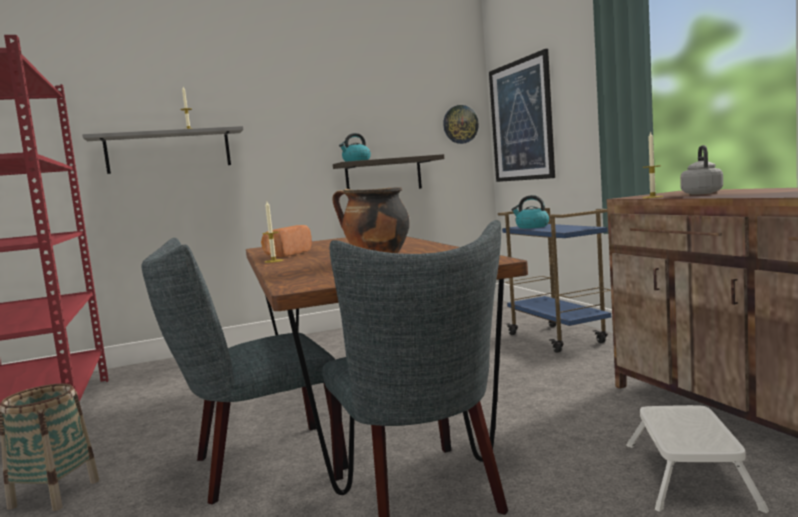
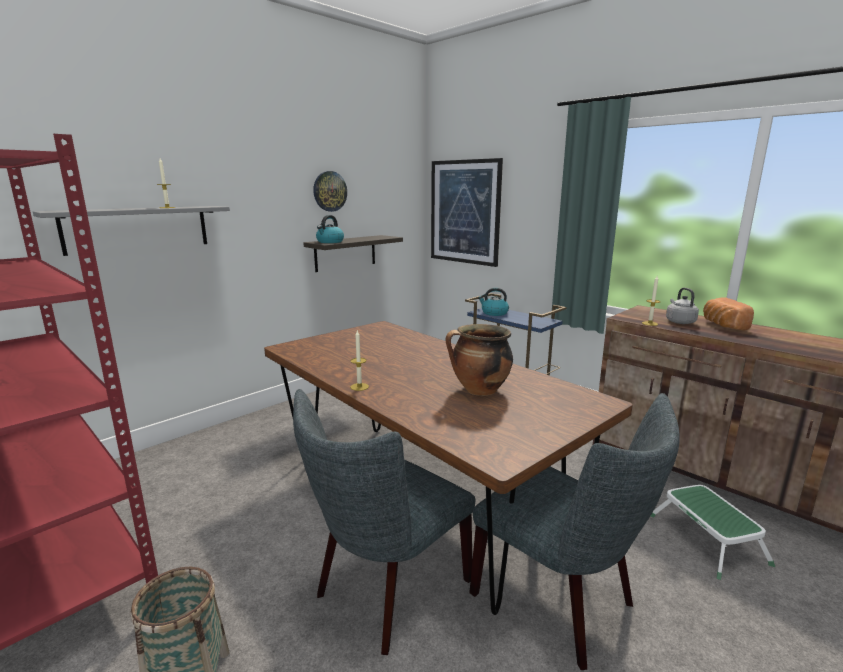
camera: 25 degrees left, 10 degrees up
bread [261,225,312,257] -> bread moved to [703,298,754,330]
wall clock [443,105,479,144] -> wall clock moved to [313,171,347,212]
white step ladder [626,405,769,513] -> green step ladder [651,485,775,580]

